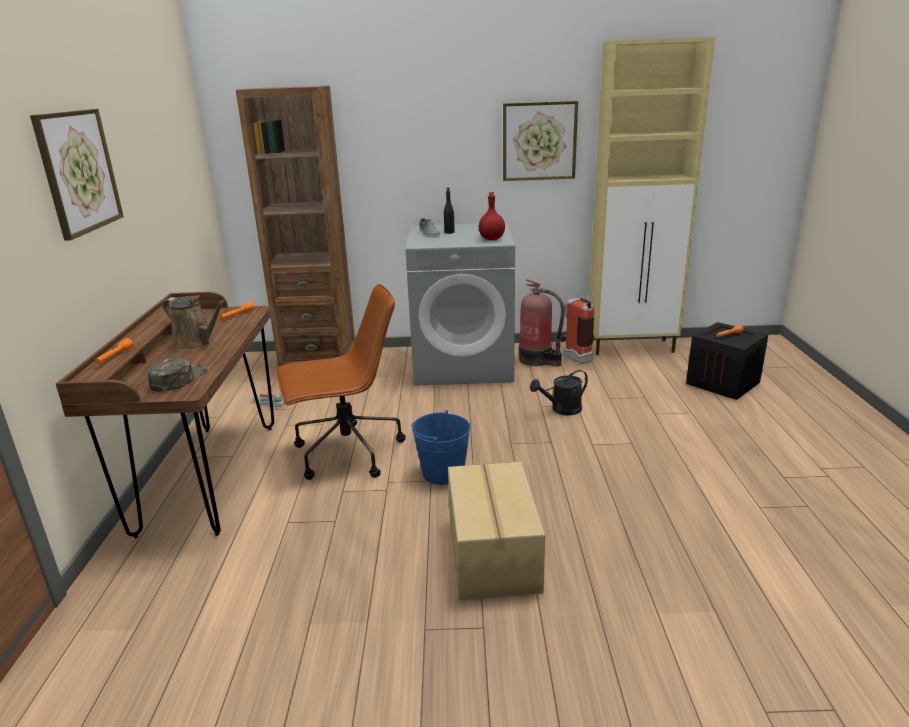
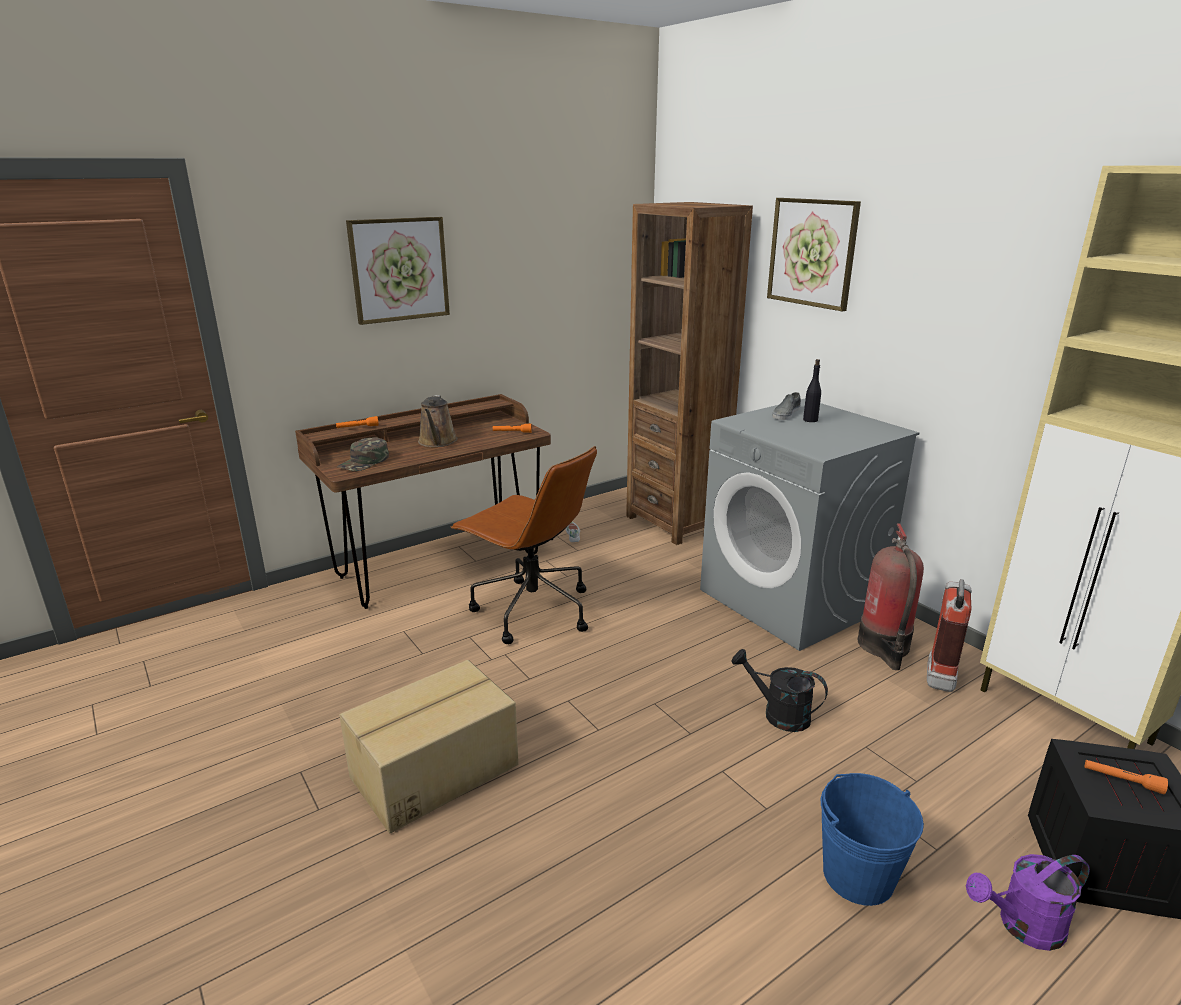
camera: 55 degrees right, 0 degrees up
green cap [147,357,208,392] -> green cap turned 135 degrees clockwise [337,437,389,471]
blue bucket [411,410,471,485] -> blue bucket moved to [821,773,924,906]
red bottle [479,192,505,240] -> none
picture [503,101,578,181] -> picture moved to [767,198,861,312]
none -> purple watering can [966,854,1090,951]

